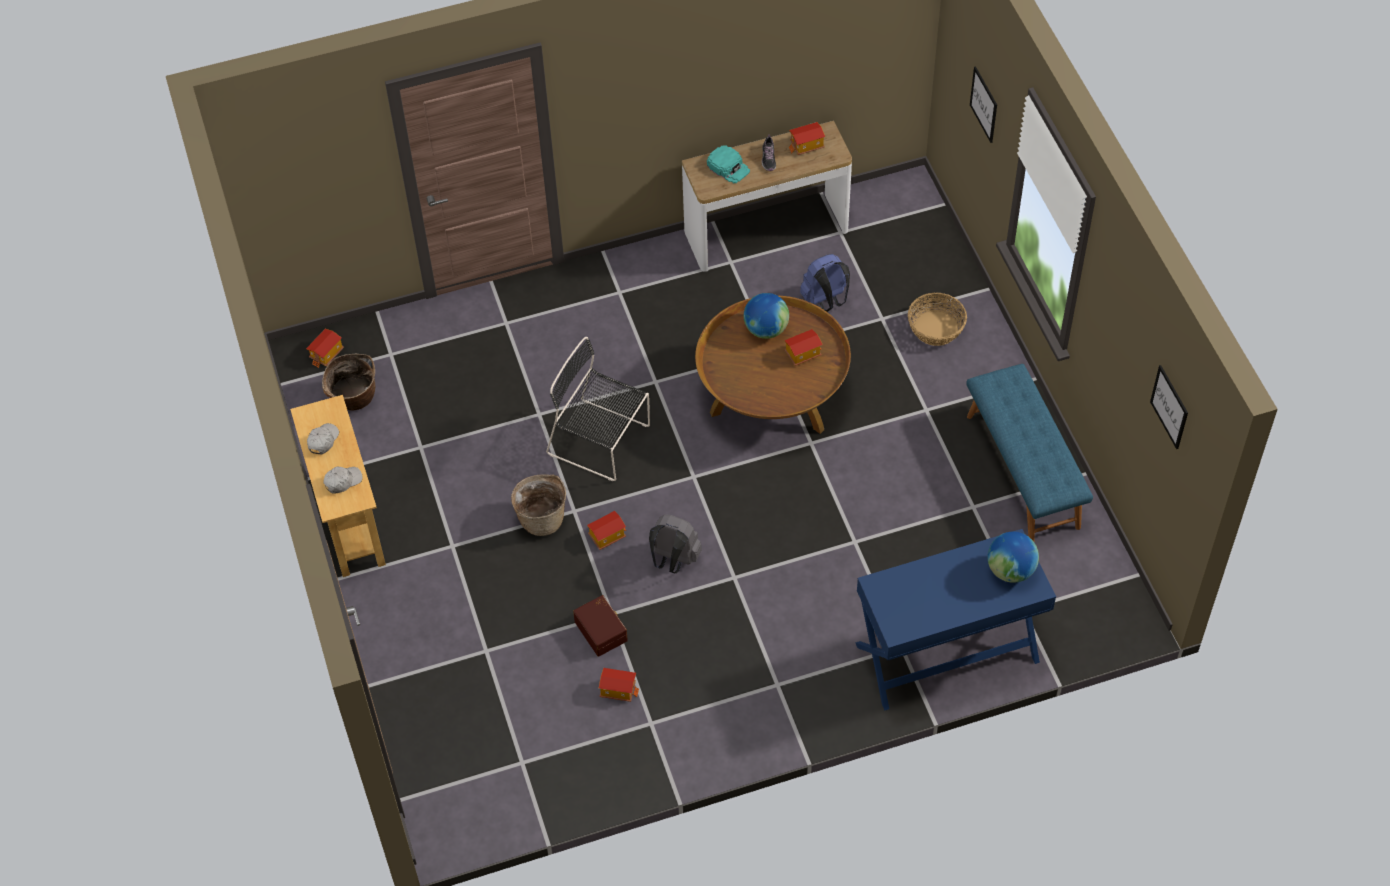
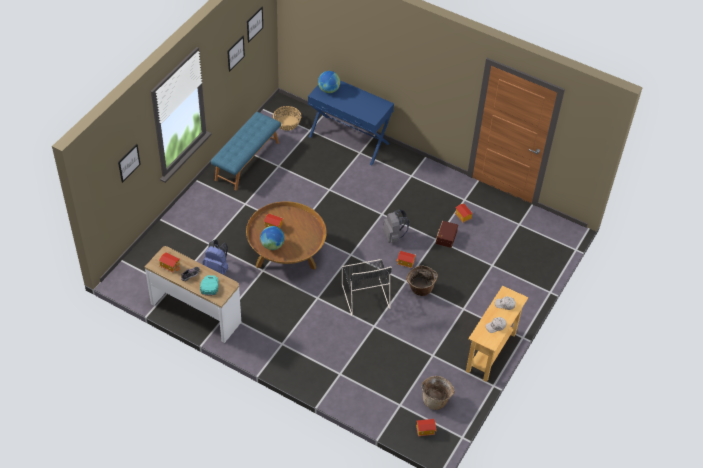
camera: 135 degrees left, 5 degrees down
basket [908,293,967,346] -> basket moved to [273,106,301,131]
none -> picture [227,36,245,72]

